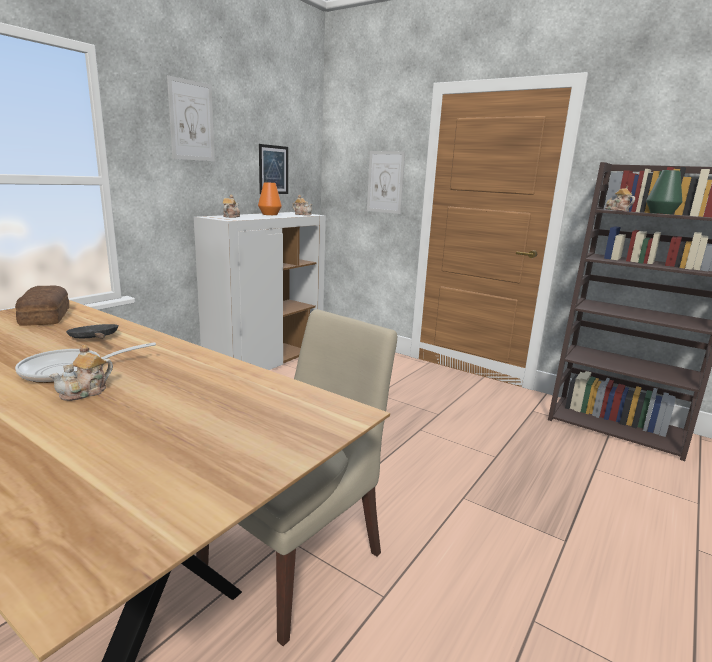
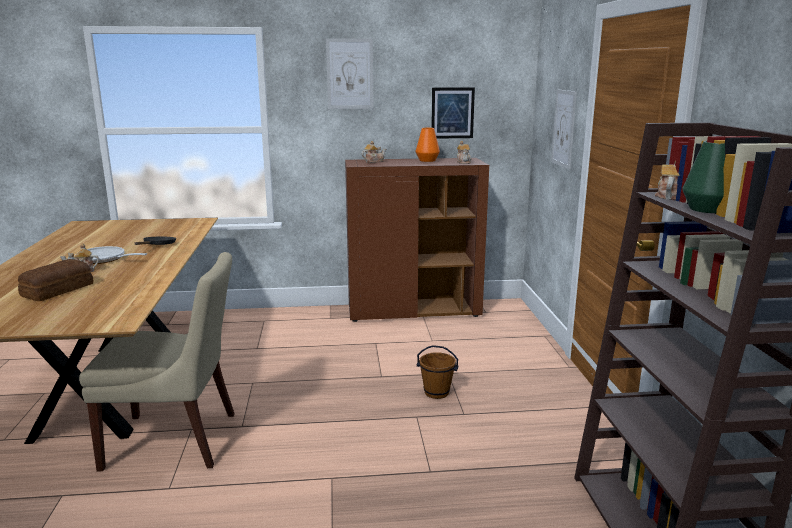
camera: 50 degrees right, 0 degrees up
bread [15,285,69,326] -> bread moved to [18,259,93,301]
white cabinet [194,212,326,370] -> brown cabinet [345,158,489,322]
none -> brown bucket [417,345,458,399]

